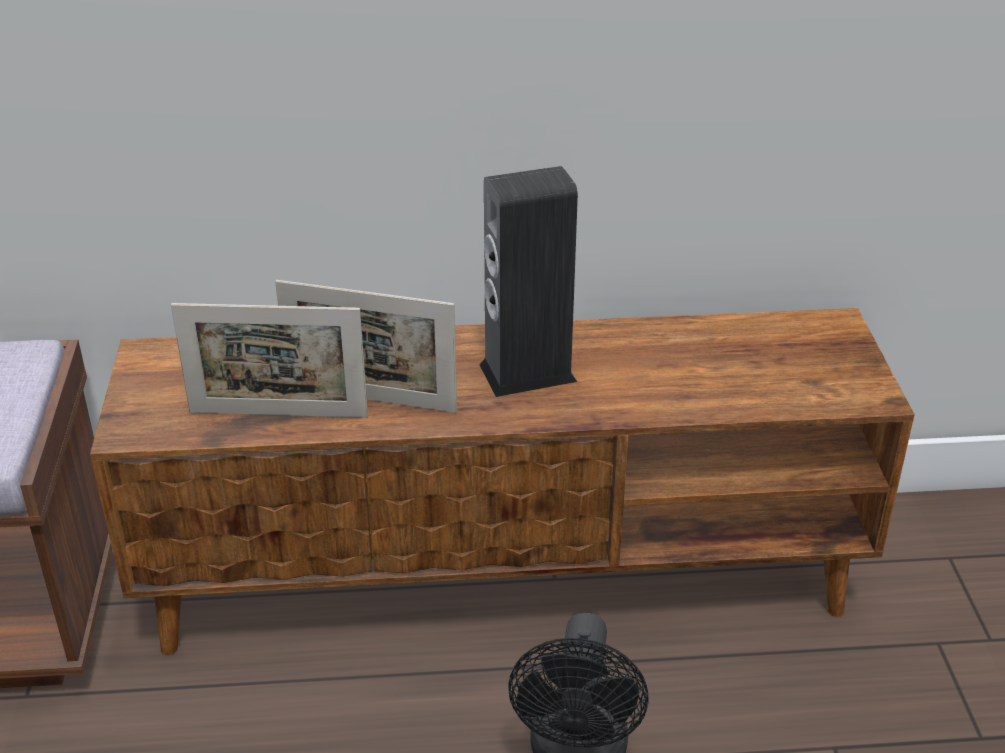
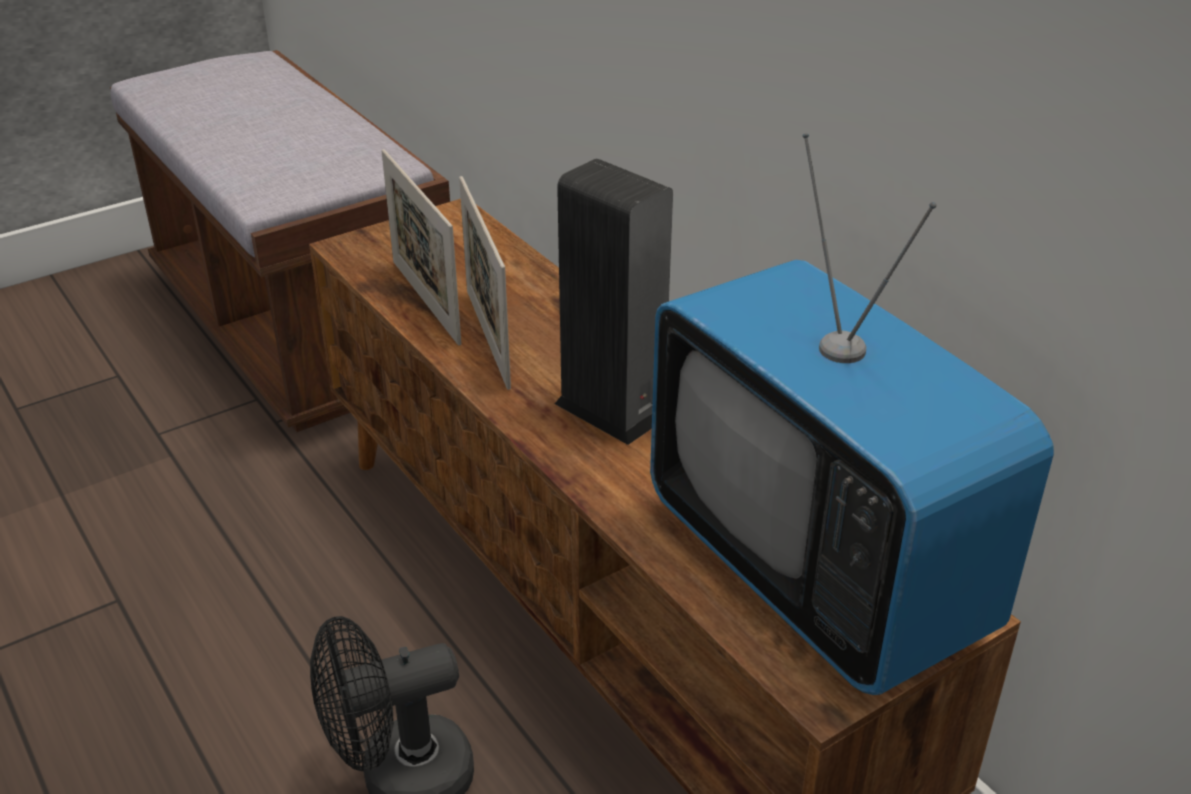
camera: 60 degrees right, 0 degrees up
none -> television [650,133,1054,695]

